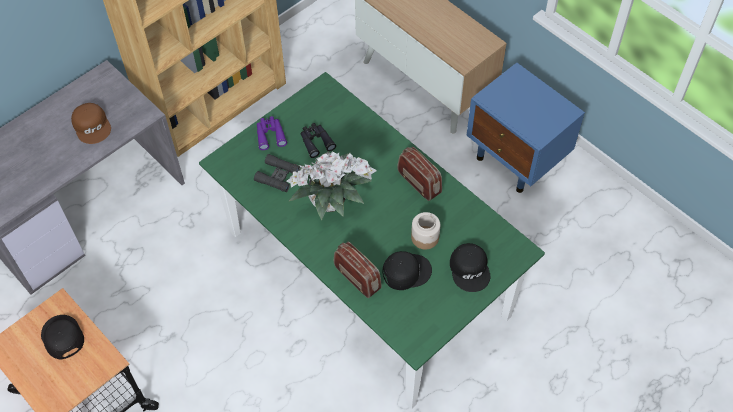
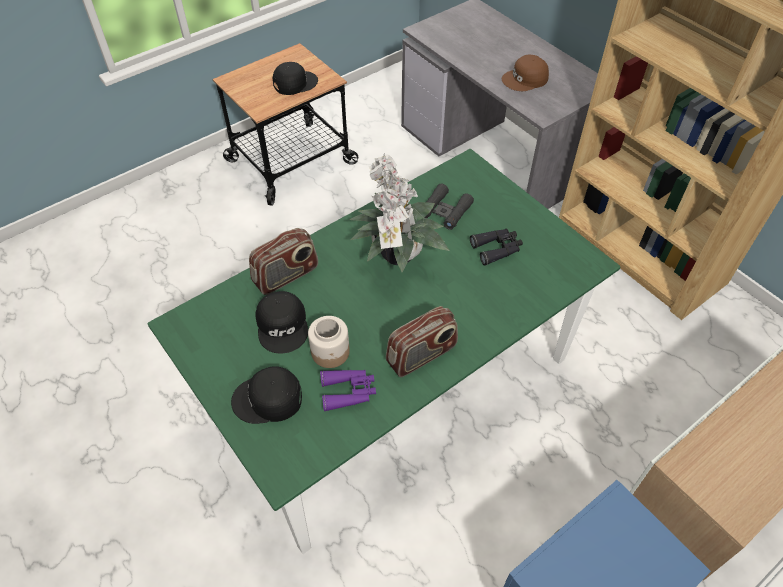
camera: 95 degrees right, 5 degrees down
purple binoculars [257,116,287,150] -> purple binoculars moved to [320,370,376,411]

